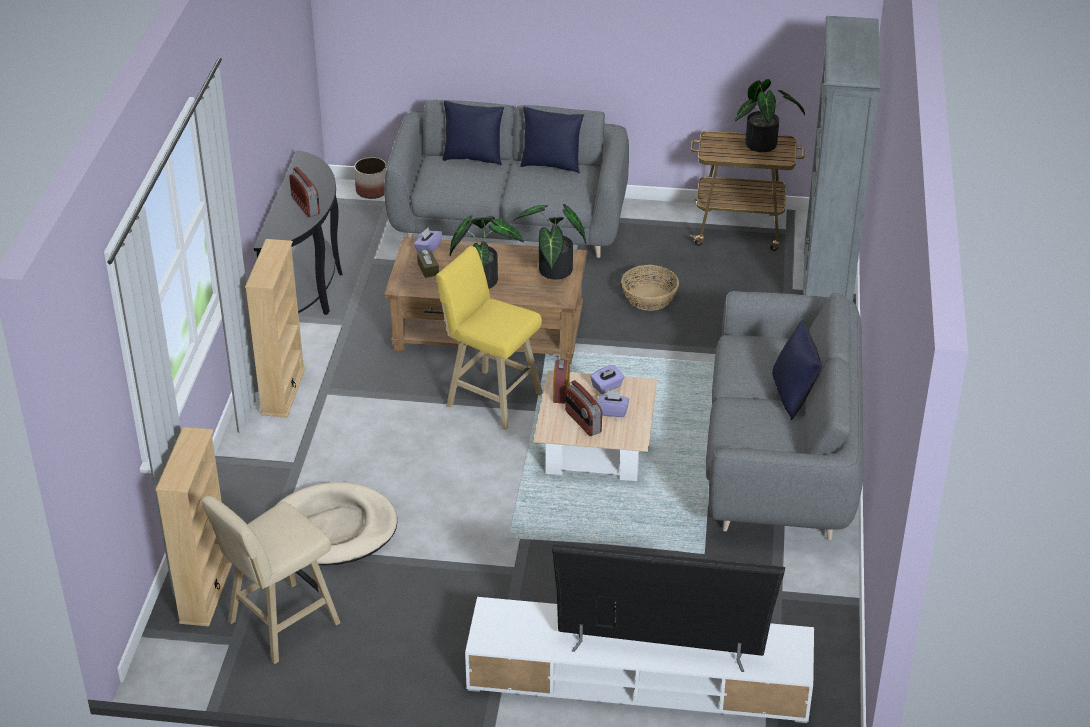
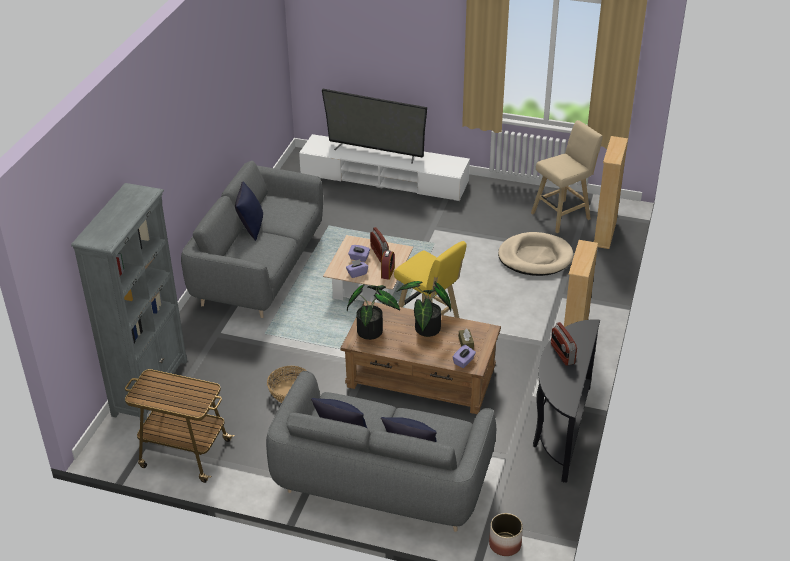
camera: 170 degrees left, 0 degrees up
potted plant [735,79,805,152] -> none

